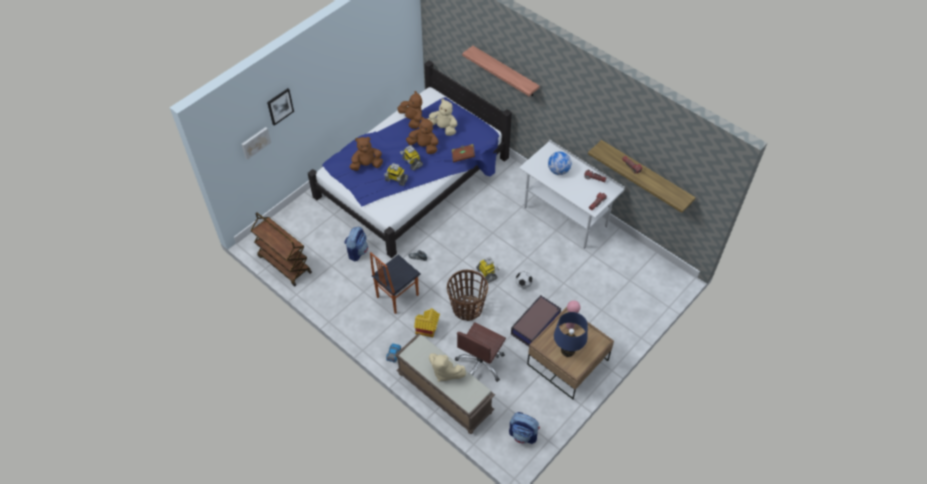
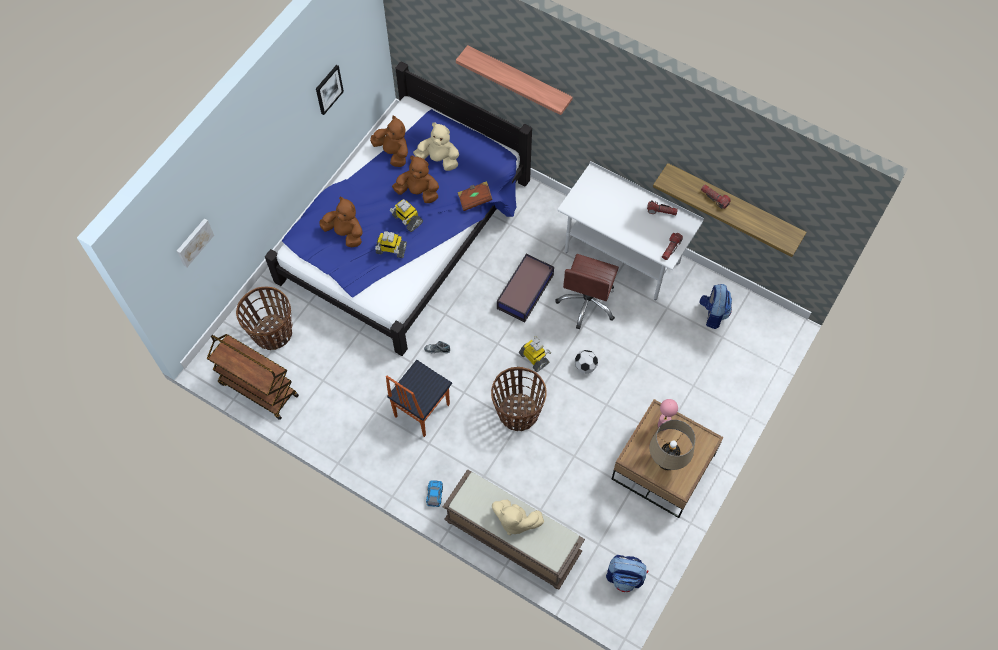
camera: 10 degrees left, 10 degrees up
picture [267,88,294,126] -> picture moved to [316,65,344,115]
backpack [344,226,368,262] -> backpack moved to [699,284,732,329]
brown plush toy [349,137,383,171] -> brown plush toy turned 60 degrees clockwise [319,197,363,247]
toy house [414,308,440,337] -> none
brown office chair [455,322,506,382] -> brown office chair moved to [555,254,619,330]
storage box [511,295,561,347] -> storage box moved to [497,254,554,322]
globe [548,152,571,175] -> none
blue table lamp [554,312,588,357] -> beige table lamp [650,420,695,471]
none -> basket [236,287,292,350]

